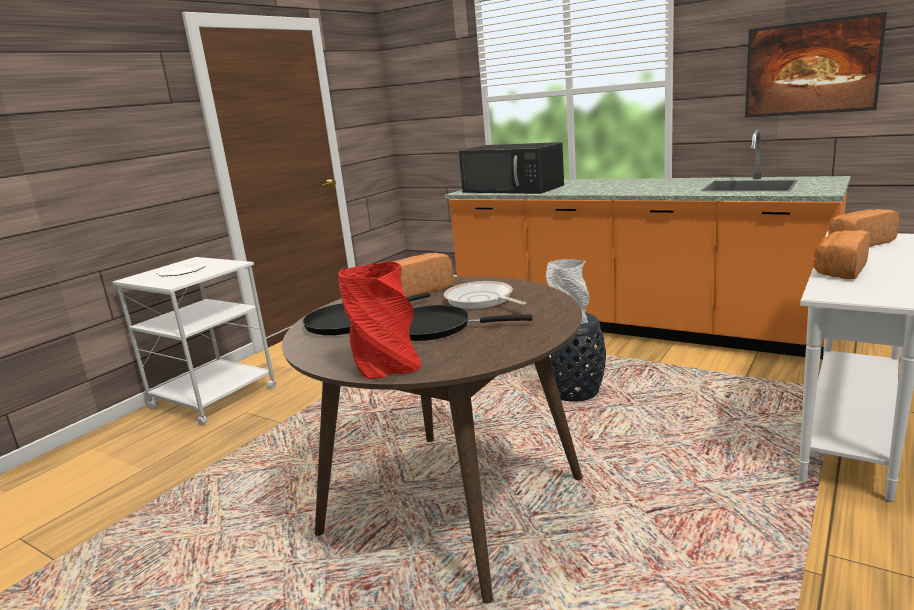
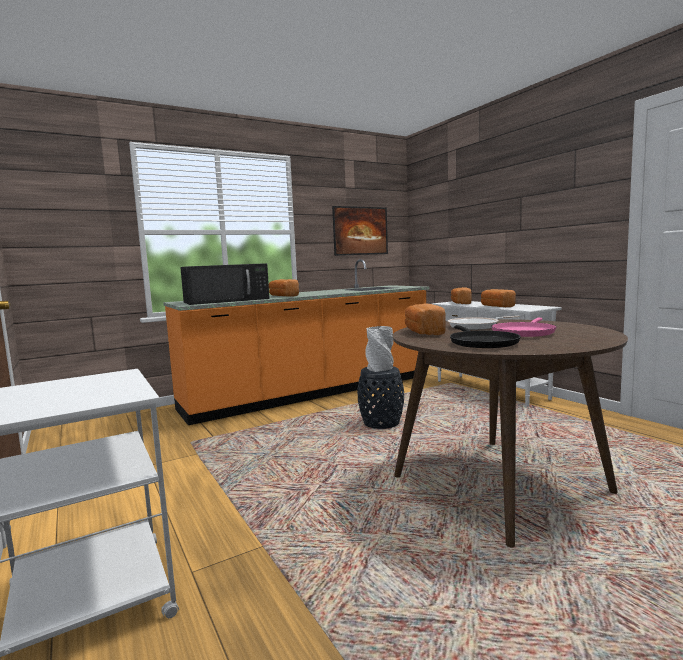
camera: 65 degrees left, 10 degrees down
plate [157,263,206,276] -> none
red vase [338,261,421,380] -> none
black frying pan [409,305,533,341] -> pink frying pan [491,318,556,337]
none -> bread [269,279,299,297]

